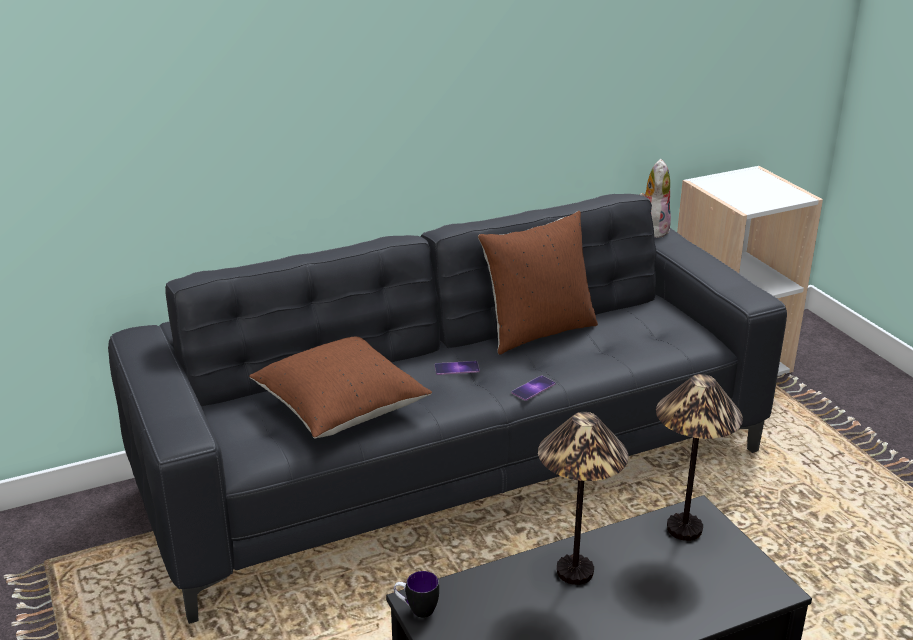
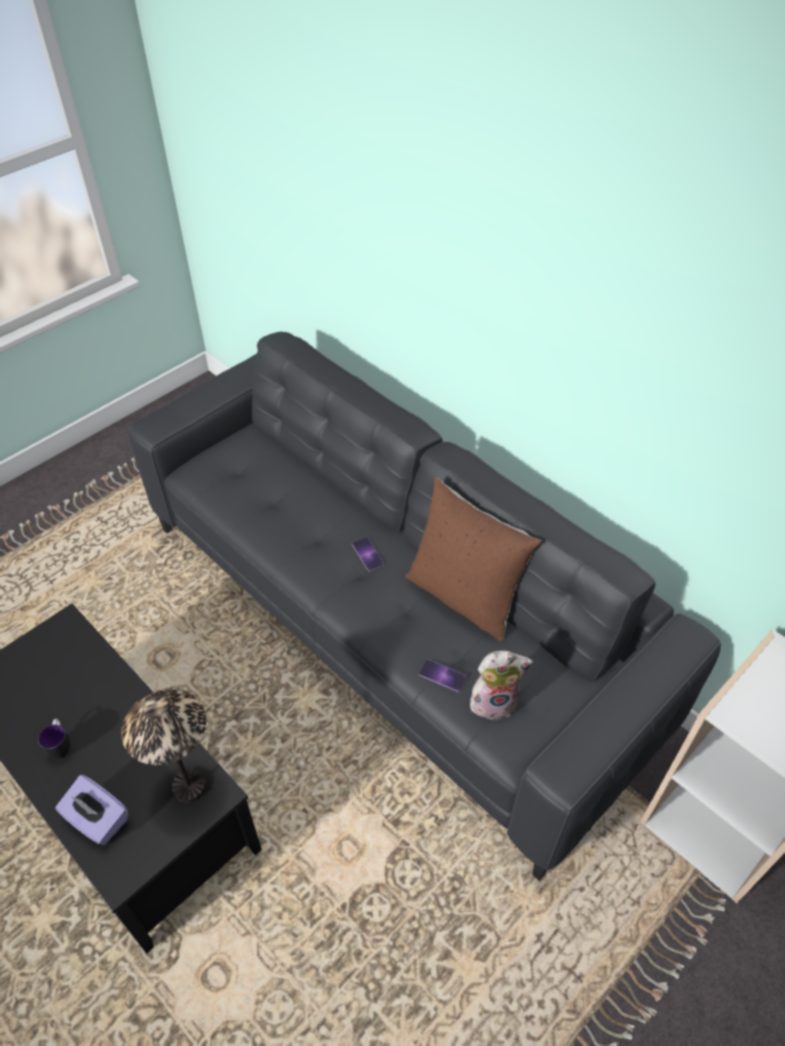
camera: 70 degrees right, 20 degrees up
brown pillow [249,337,432,438] -> none
mug [394,571,439,618] -> mug moved to [38,719,70,759]
phone [511,375,555,401] -> phone moved to [419,659,467,692]
table lamp [538,412,629,585] -> none
plush toy [640,159,671,238] -> plush toy moved to [470,651,533,721]
none -> purple tissue box [56,775,128,845]

